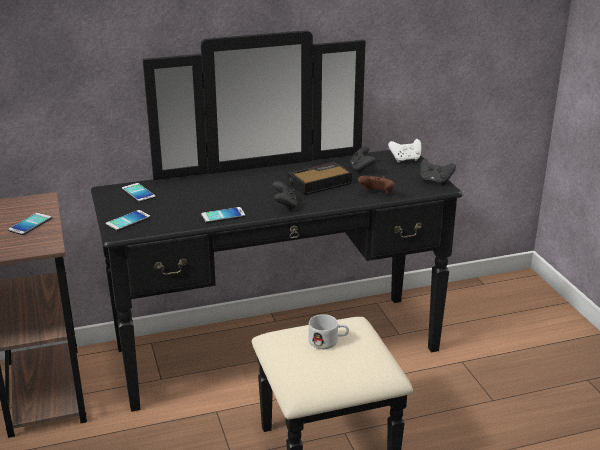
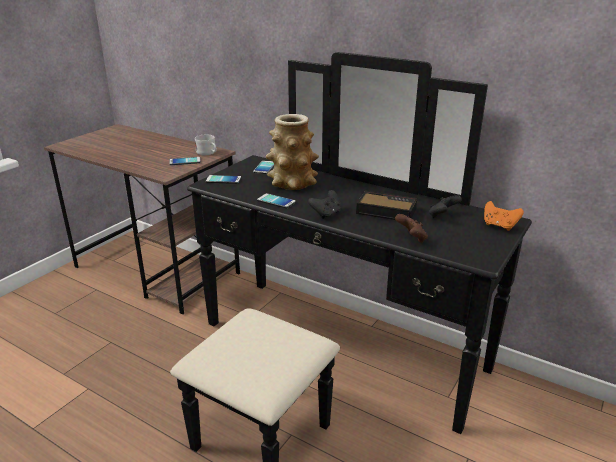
camera: 50 degrees right, 0 degrees up
white mug [309,314,349,349] -> white mug moved to [195,135,217,155]
white game controller [388,139,421,163] -> orange game controller [484,201,524,231]
black game controller [420,158,456,185] -> none
none -> vase [266,114,319,190]

